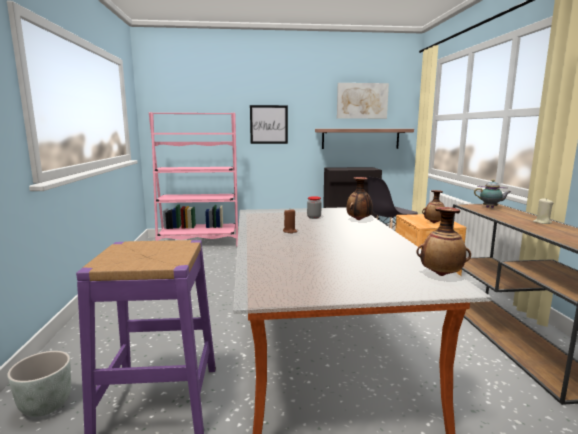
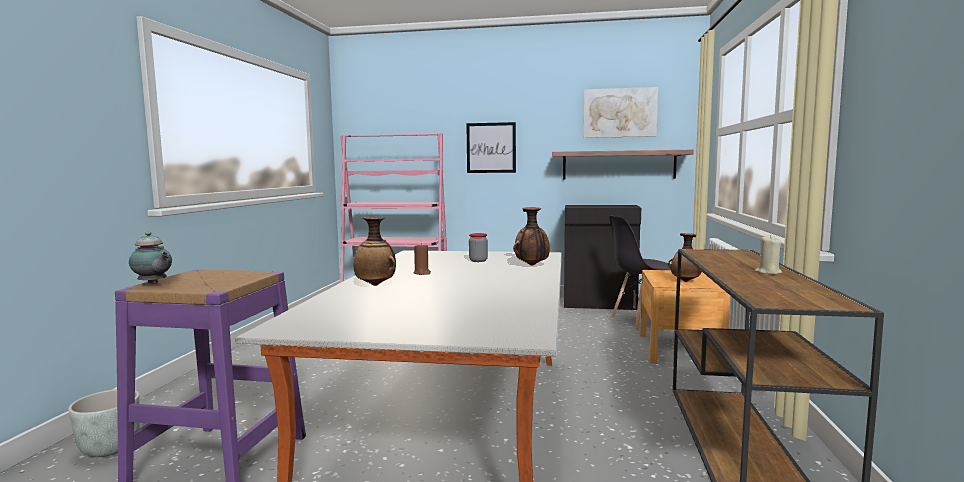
camera: 15 degrees right, 5 degrees down
vase [416,207,471,276] -> vase moved to [354,217,396,286]
teapot [474,180,511,208] -> teapot moved to [129,232,172,284]

